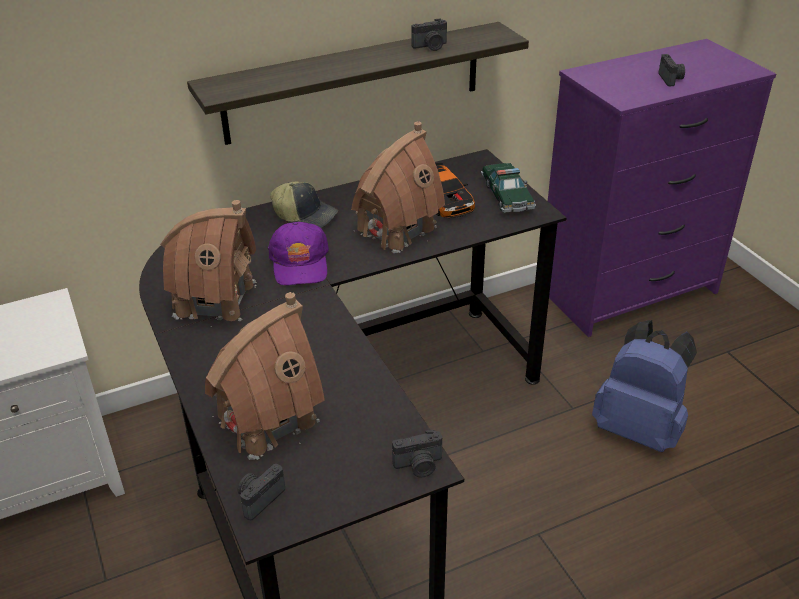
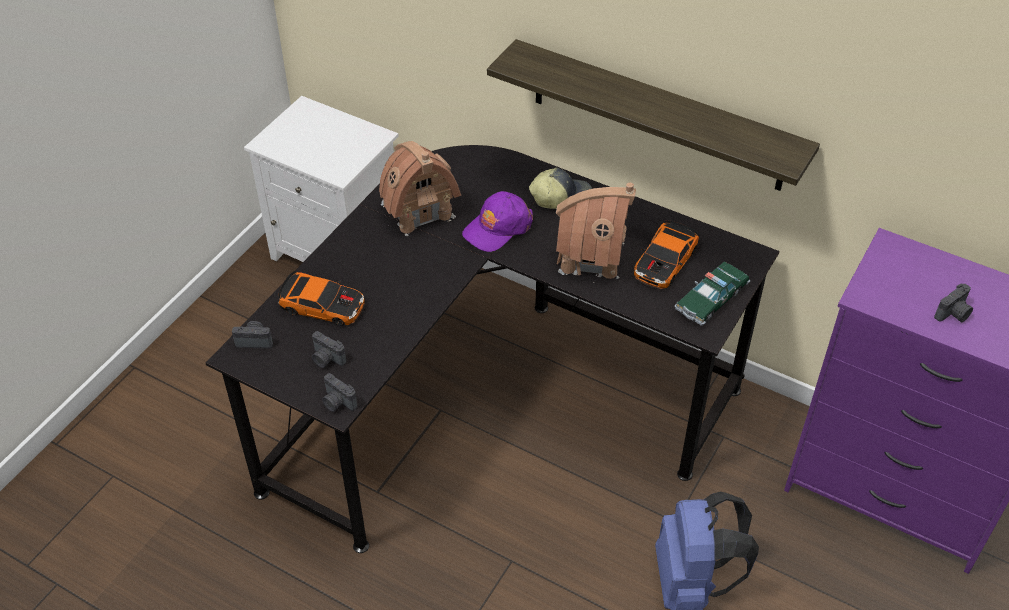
camera: 55 degrees right, 10 degrees up
toy house [205,292,325,460] -> toy car [278,271,366,326]
cap [270,181,338,228] -> cap turned 90 degrees counterclockwise [529,168,592,209]
camera [411,18,447,51] -> camera moved to [312,331,346,368]

